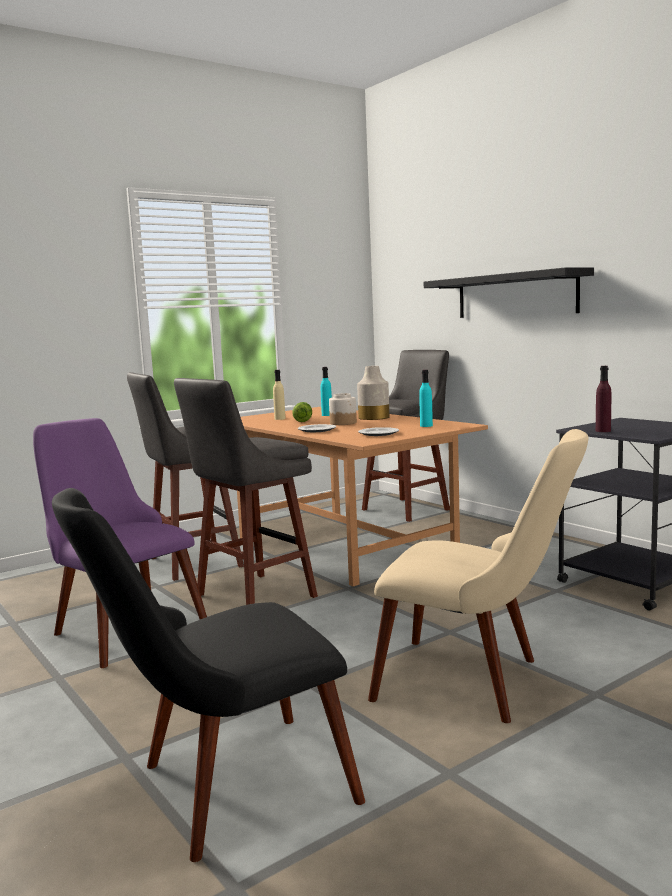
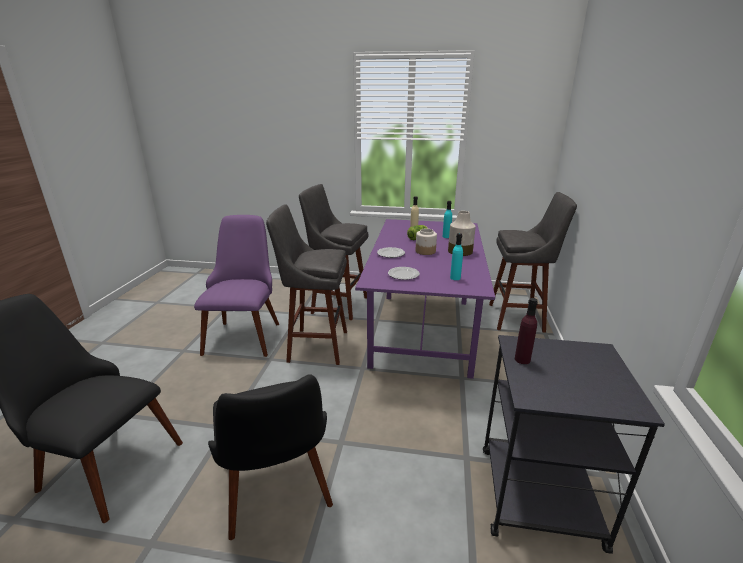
camera: 45 degrees right, 15 degrees up
brown dining table [237,407,488,586] -> purple dining table [355,219,495,379]
beige chair [368,429,588,723] -> black chair [208,374,333,540]
black shelf [424,267,594,318] -> none

